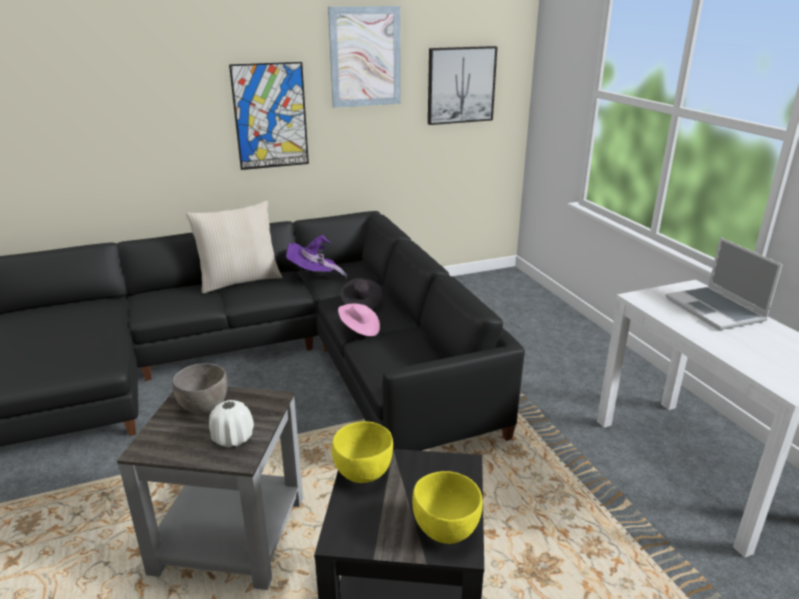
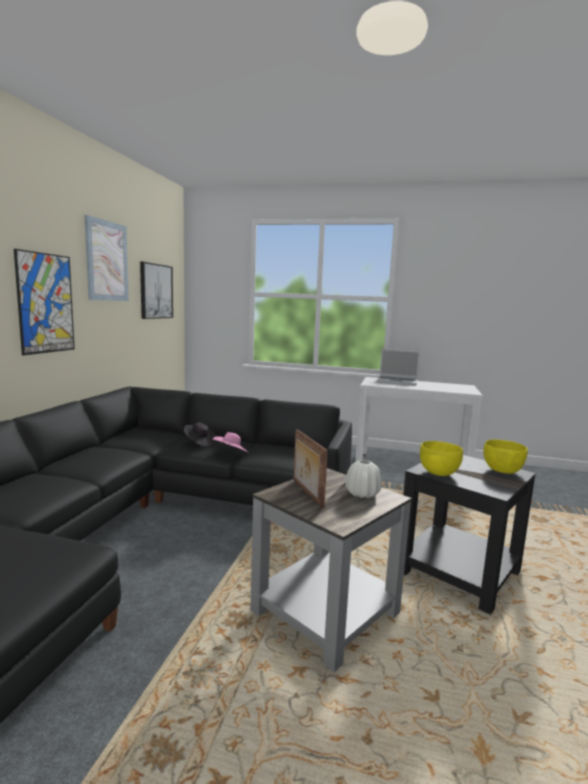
camera: 55 degrees left, 15 degrees down
grey bowl [172,363,227,414] -> picture frame [294,429,328,509]
beige pillow [186,201,283,294] -> none
purple hat [286,235,348,280] -> none

